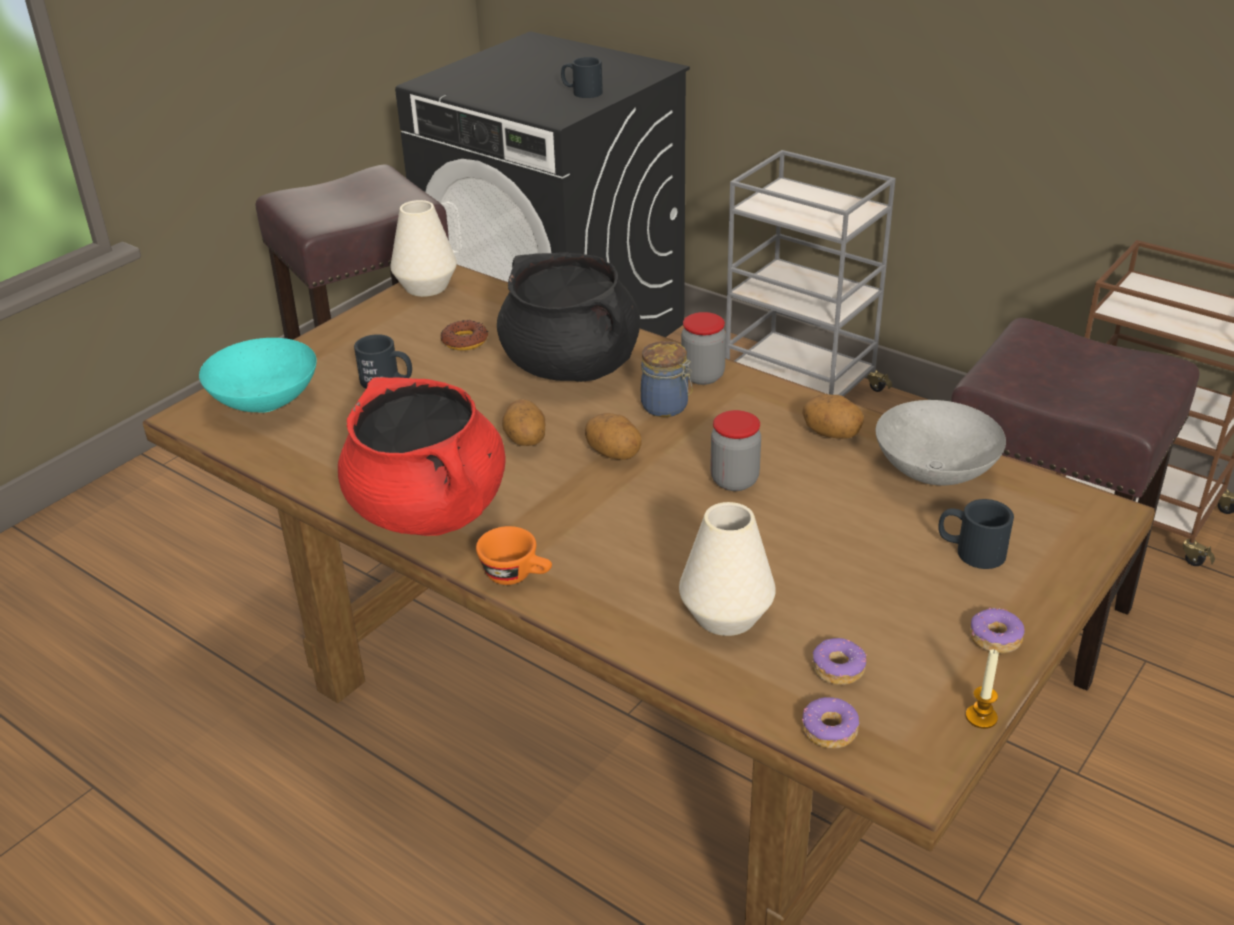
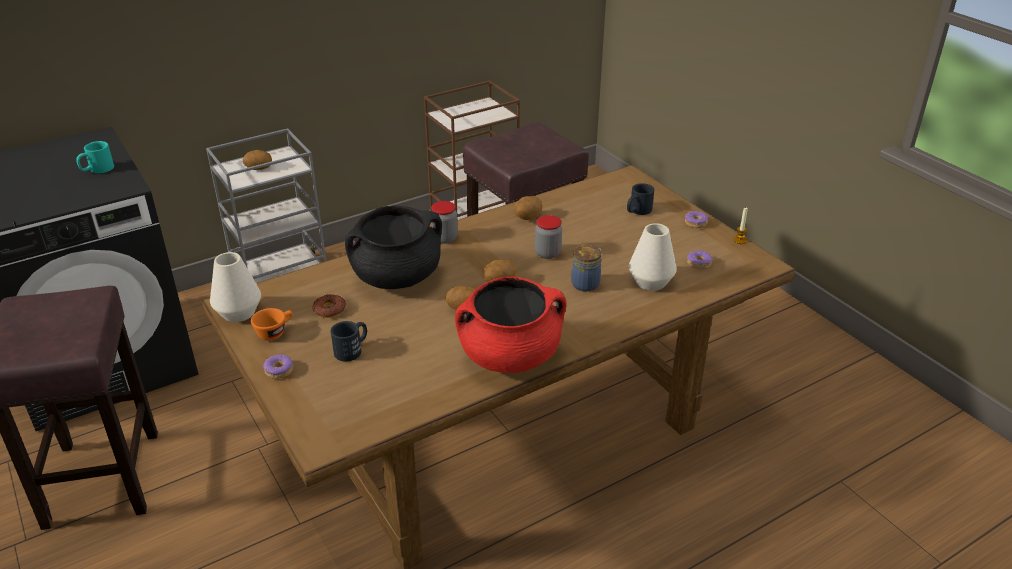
camera: 70 degrees left, 0 degrees up
turquoise bowl [199,338,317,413] -> none
orange cup [476,526,552,585] -> orange cup moved to [251,308,293,341]
black mug [561,57,603,98] -> turquoise mug [76,141,114,173]
jar [641,341,692,417] -> jar moved to [571,245,601,292]
donut [802,697,859,748] -> donut moved to [263,355,293,379]
grey bowl [876,400,1006,485] -> none
none -> potato [243,150,272,170]

